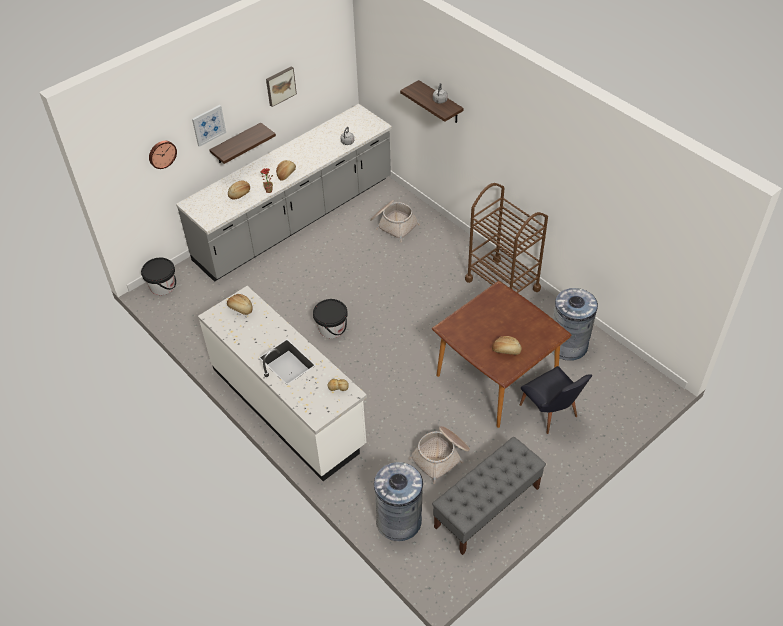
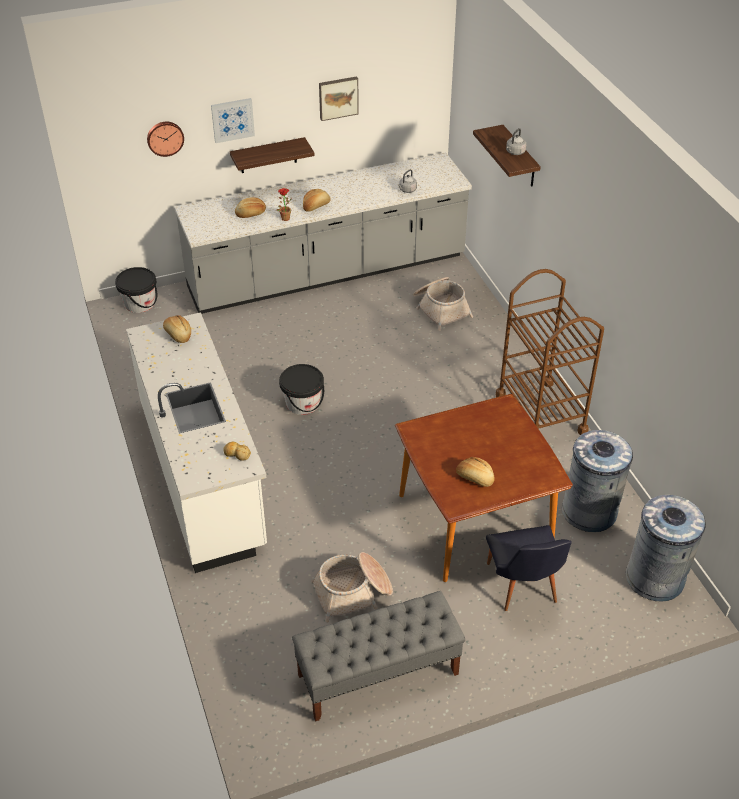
camera: 20 degrees right, 5 degrees down
grey trash can [374,462,423,541] -> grey trash can moved to [626,495,706,601]

